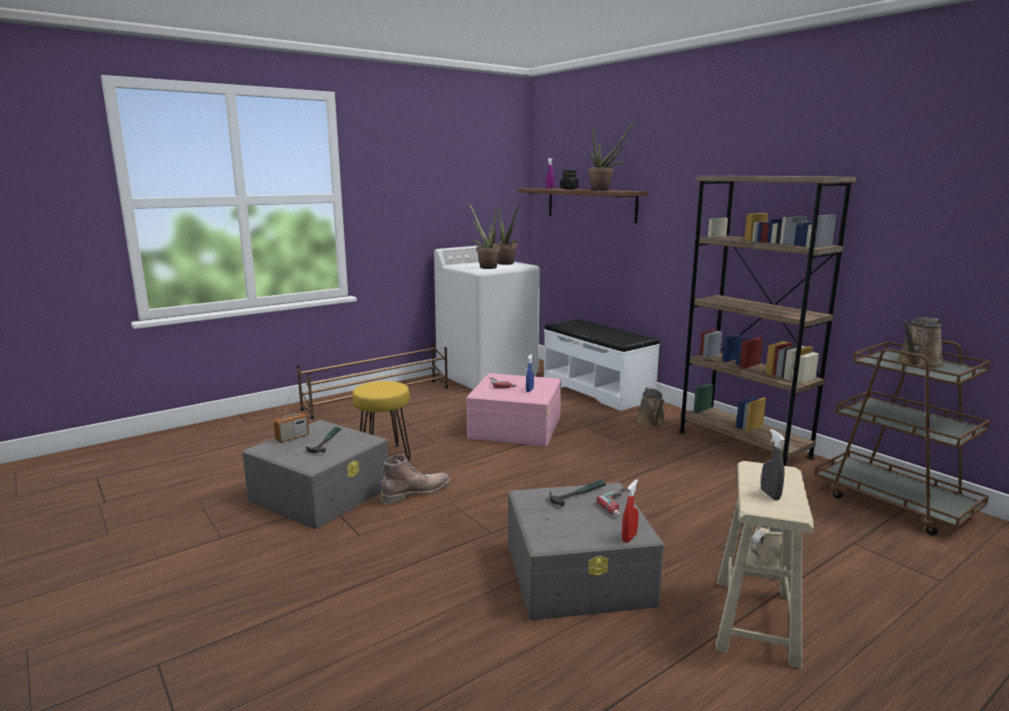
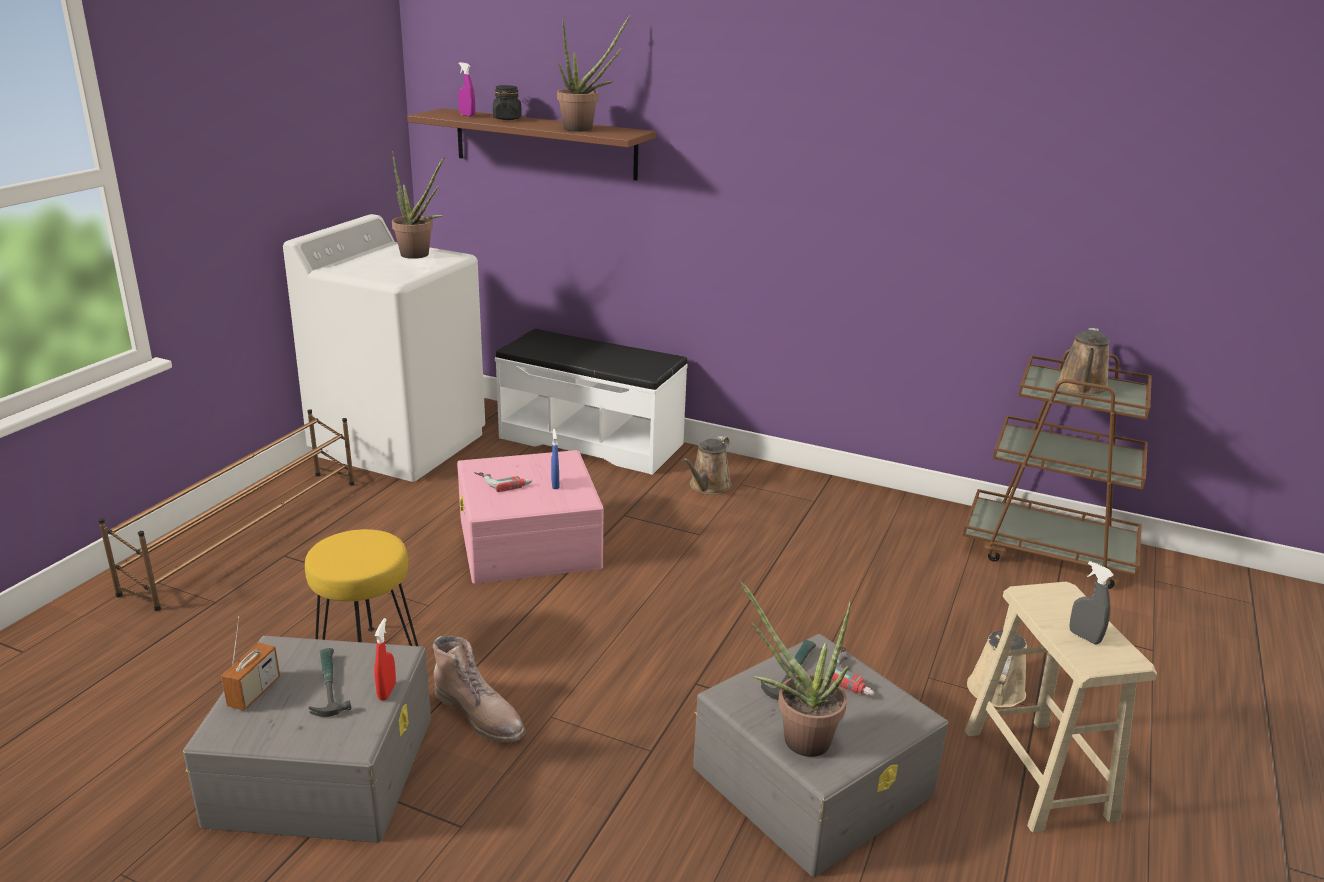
camera: 30 degrees left, 10 degrees up
brown boot [380,454,450,504] -> brown boot turned 105 degrees clockwise [433,636,526,742]
potted plant [469,204,500,269] -> potted plant moved to [740,580,851,757]
red spray bottle [622,479,639,543] -> red spray bottle moved to [374,618,396,701]
brown watering can [637,387,666,426] -> brown watering can turned 60 degrees clockwise [682,436,732,495]
brown bookcase [679,176,856,466] -> none

